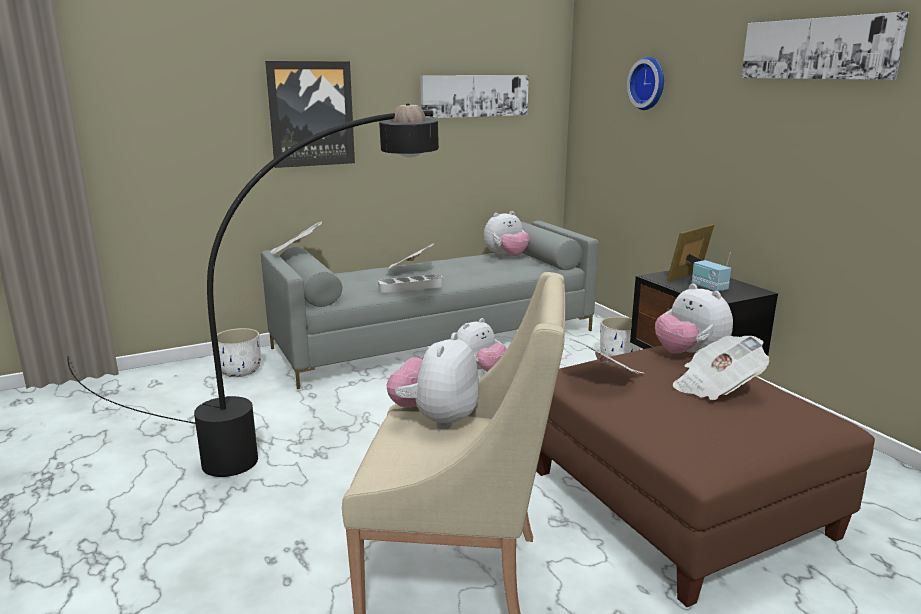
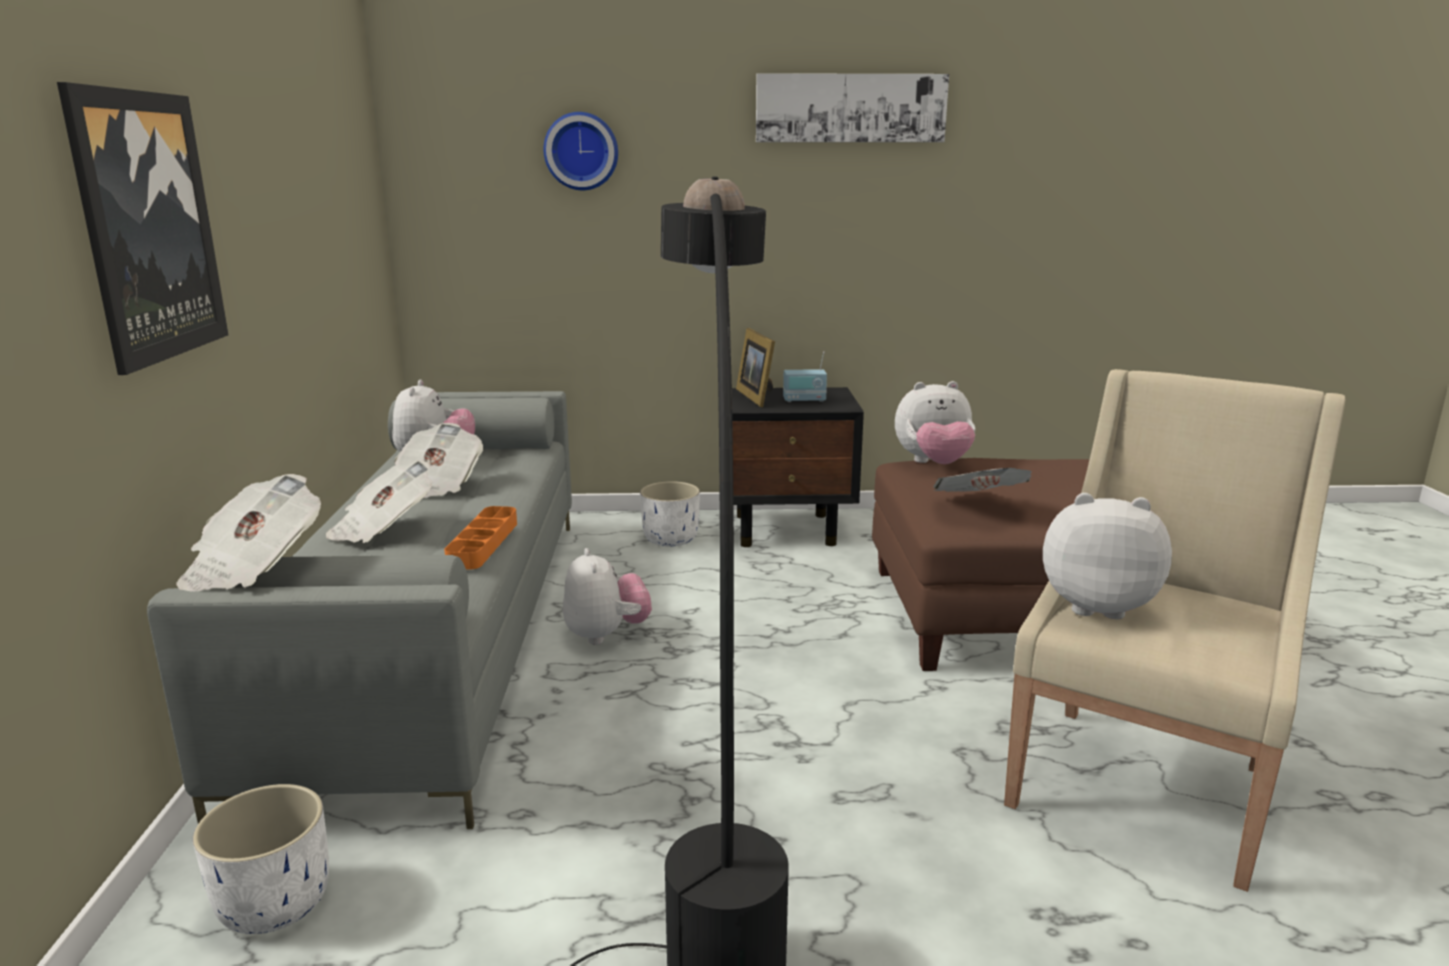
camera: 65 degrees left, 0 degrees up
grey tray [378,274,443,293] -> orange tray [444,506,517,570]
plush toy [386,332,479,430] -> plush toy turned 150 degrees clockwise [1043,493,1172,619]
picture [421,75,529,118] -> none
newspaper [673,336,769,400] -> newspaper moved to [394,423,483,498]

